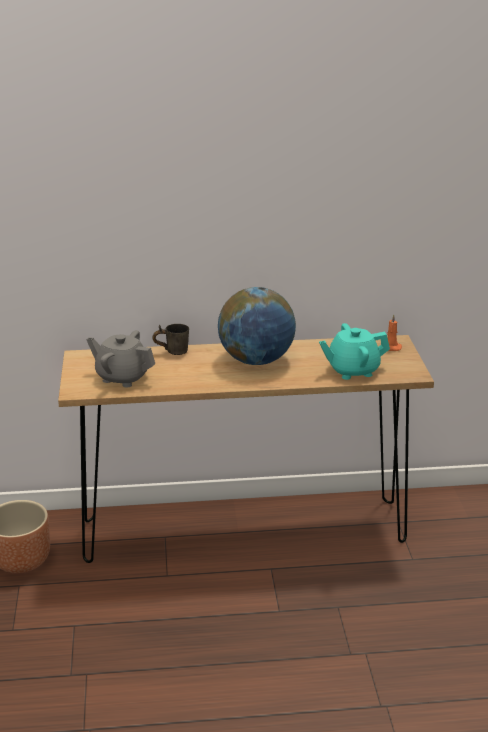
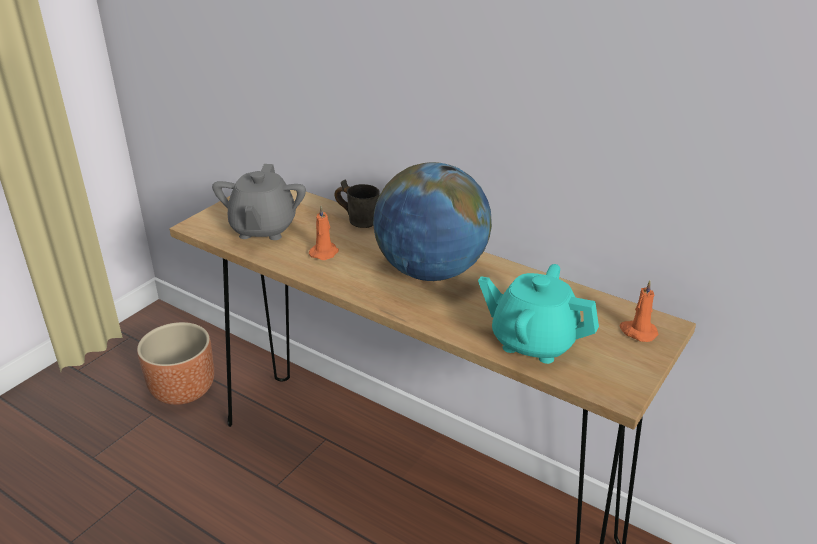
camera: 40 degrees right, 5 degrees up
grey teapot [86,330,155,388] -> grey teapot turned 150 degrees counterclockwise [212,164,306,240]
none -> orange candle [309,206,339,260]

